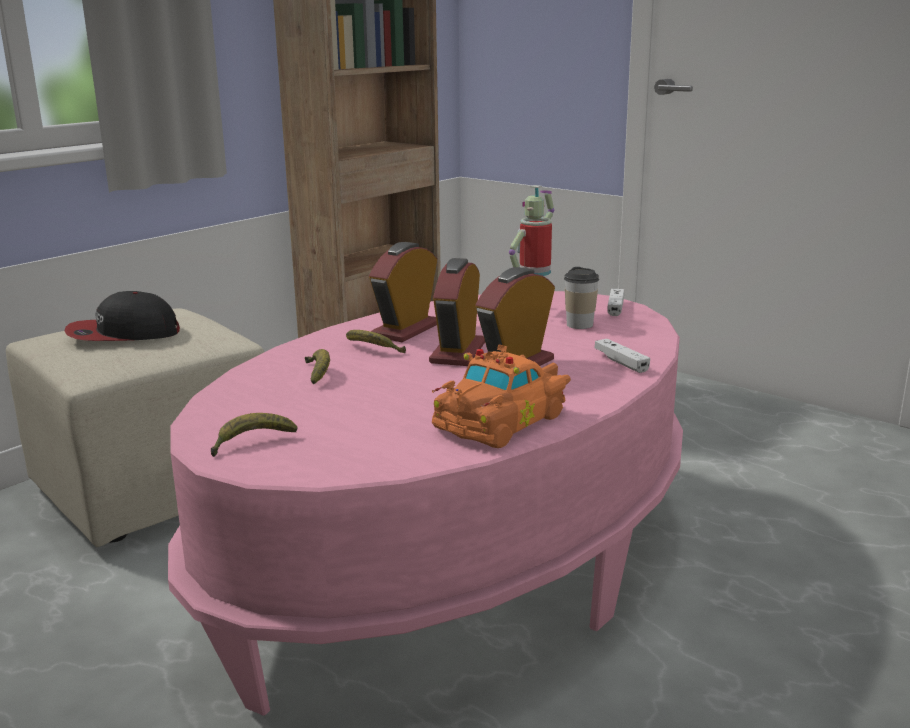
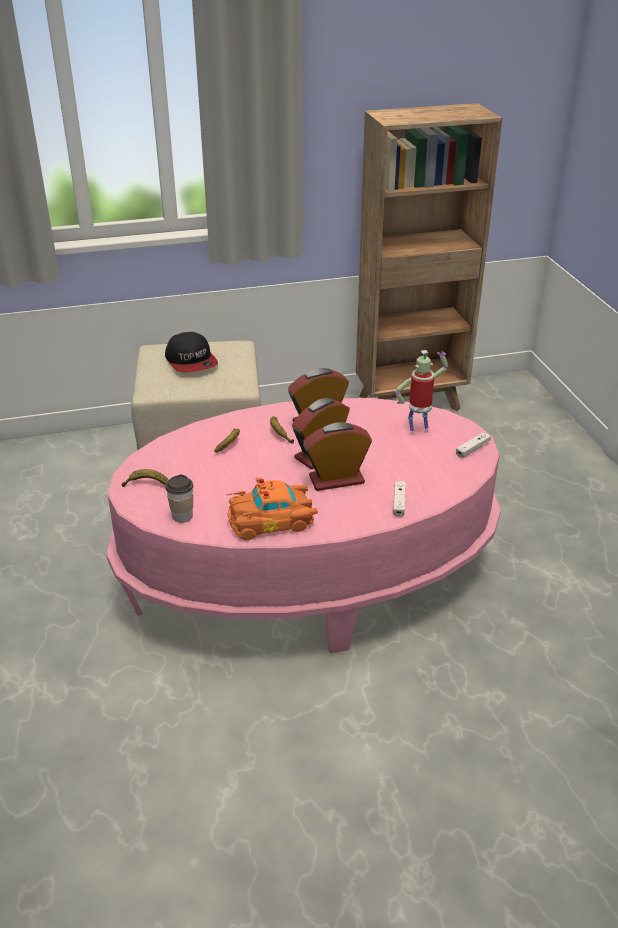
camera: 35 degrees right, 15 degrees up
cap [65,291,180,341] -> cap turned 135 degrees counterclockwise [165,332,218,373]
cup [564,267,599,329] -> cup moved to [165,475,193,523]

